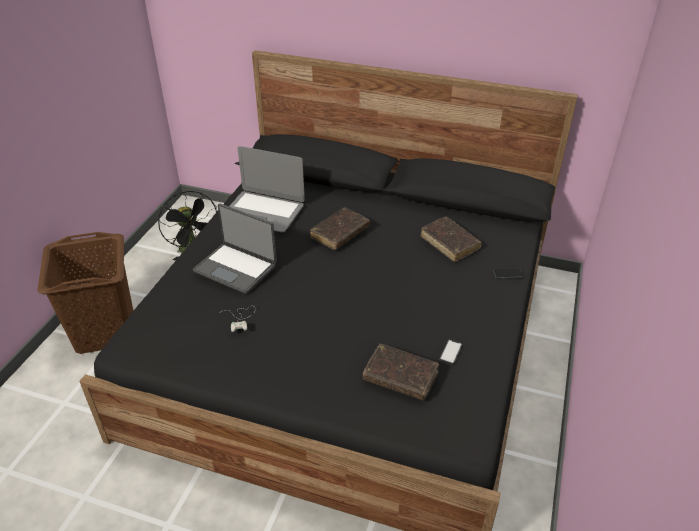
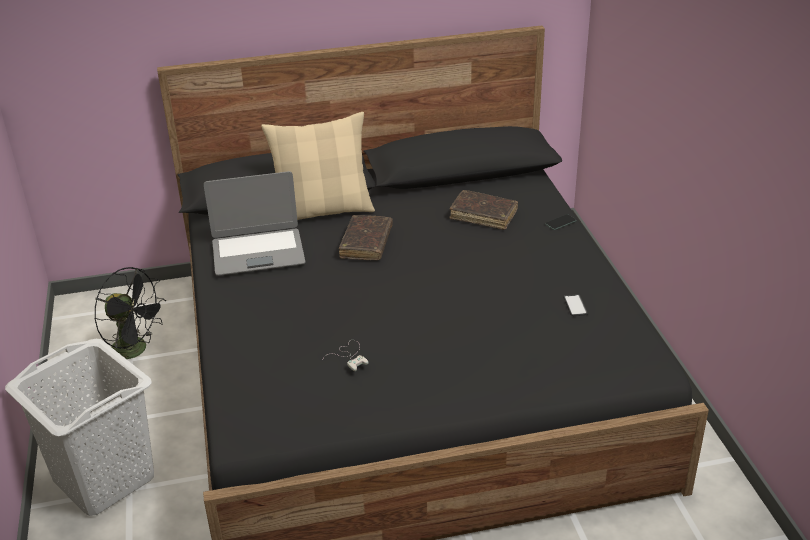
camera: 30 degrees left, 5 degrees down
brown laundry basket [37,232,133,354] -> white laundry basket [5,339,154,516]
laptop [193,204,277,294] -> none
brown book [363,344,439,401] -> none
none -> beige pillow [261,112,375,220]

